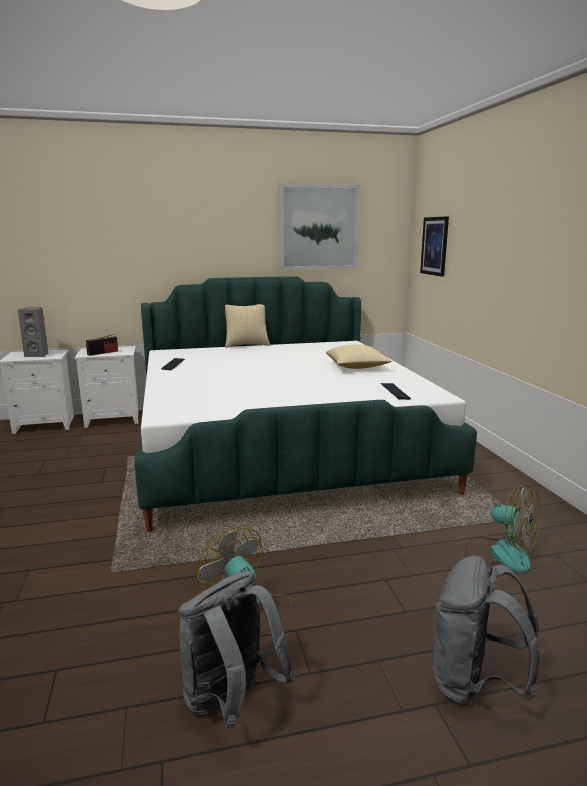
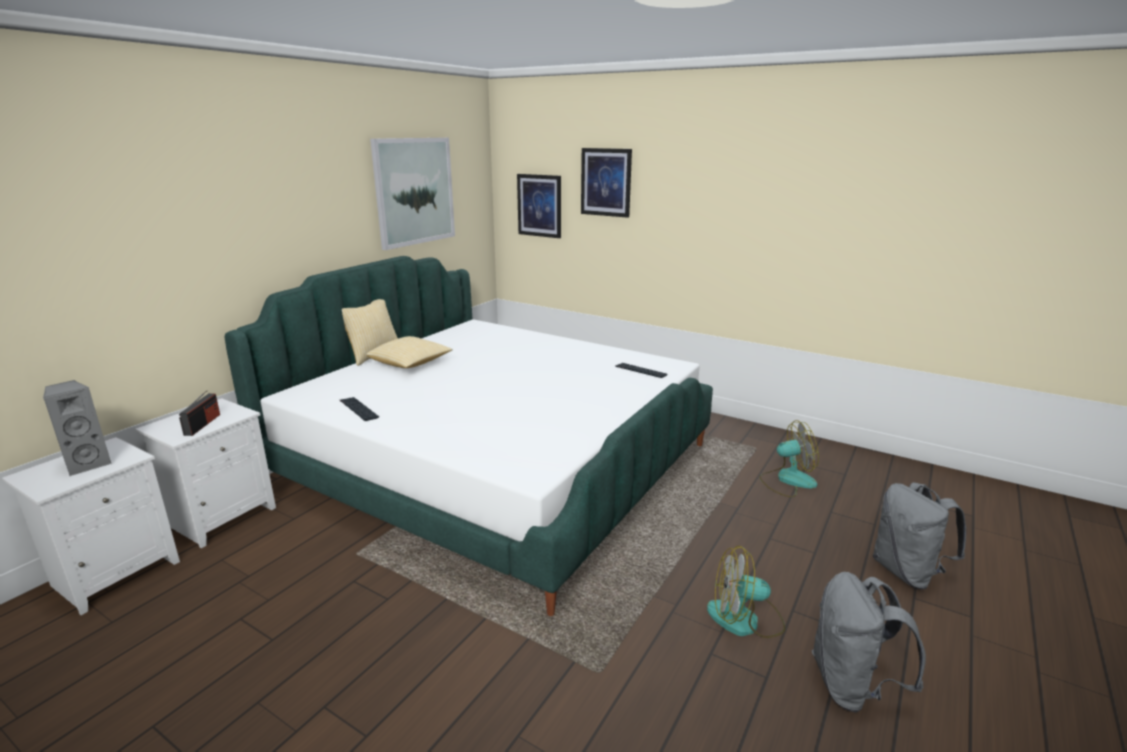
camera: 45 degrees left, 5 degrees up
pillow [326,344,392,369] -> pillow moved to [366,336,452,368]
none -> picture [581,148,632,218]

